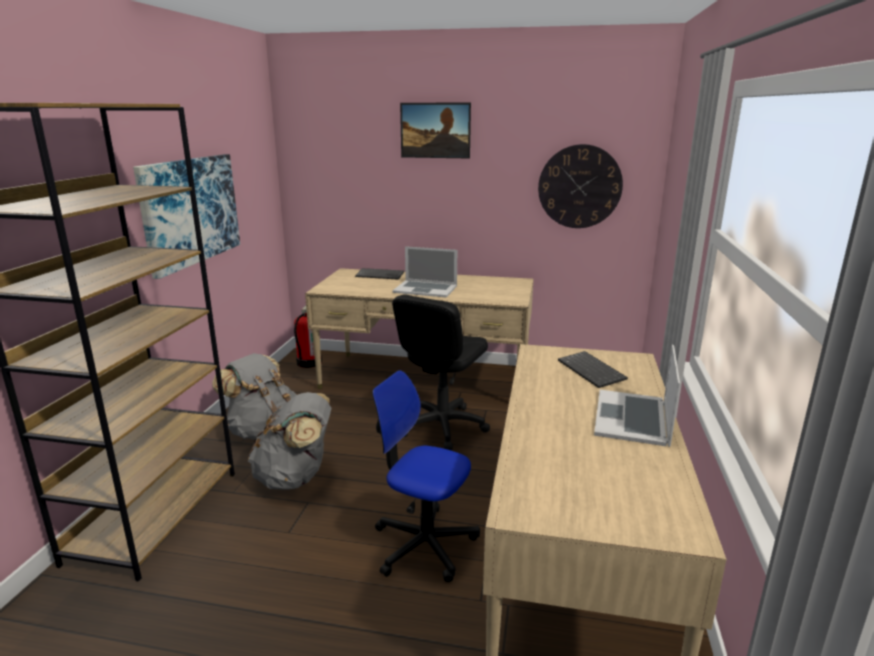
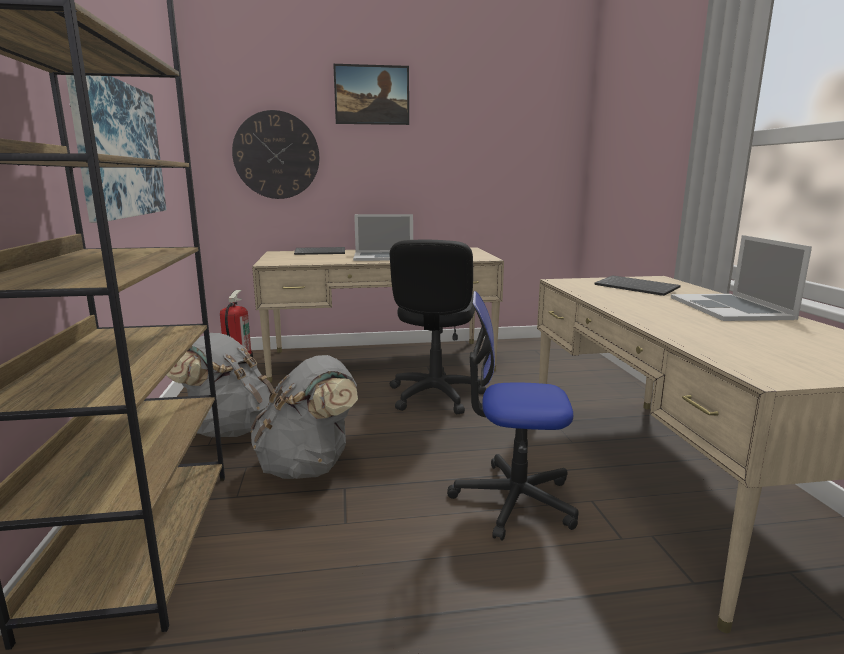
camera: 20 degrees left, 5 degrees down
wall clock [538,144,623,228] -> wall clock moved to [232,110,319,199]

